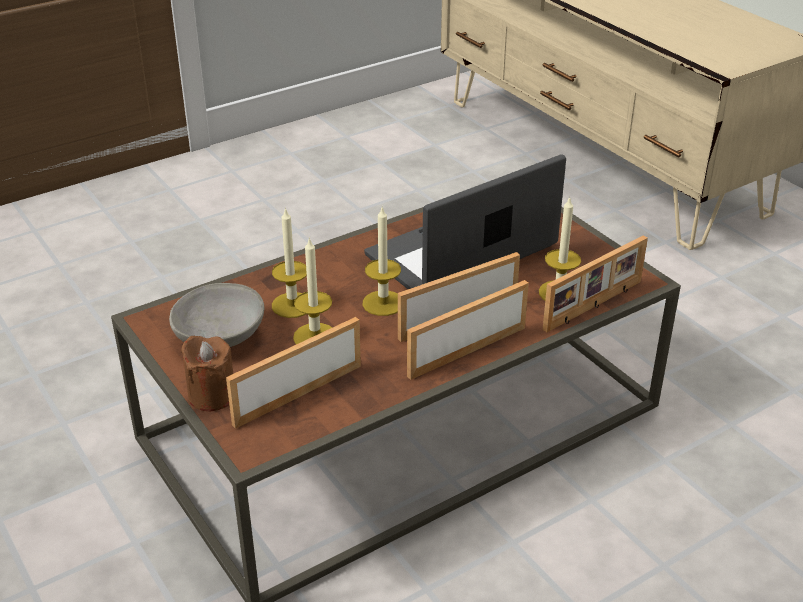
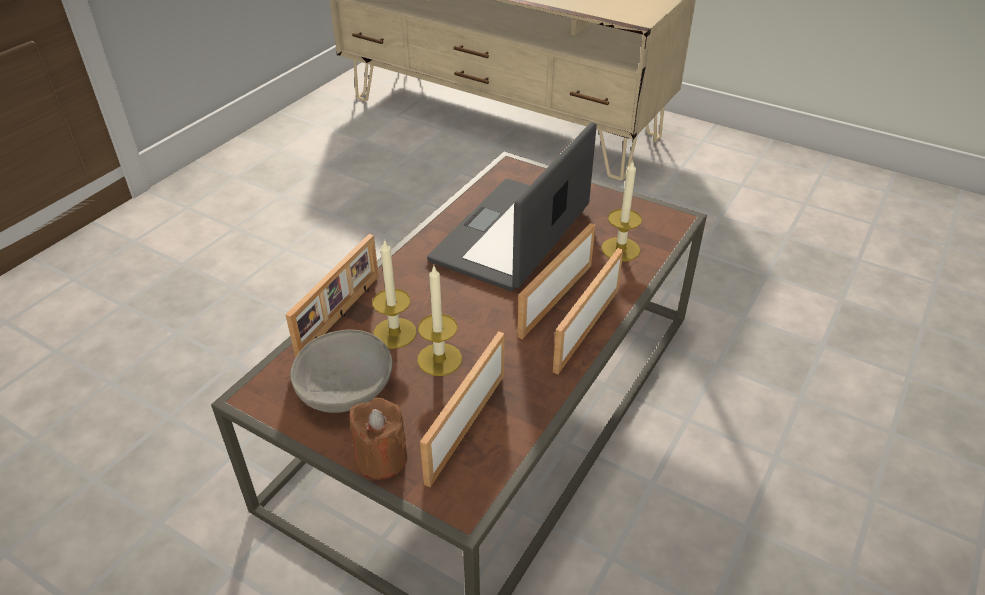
camera: 25 degrees left, 5 degrees up
candle [363,207,401,316] -> none
picture frame [543,235,648,332] -> picture frame moved to [286,234,379,358]

